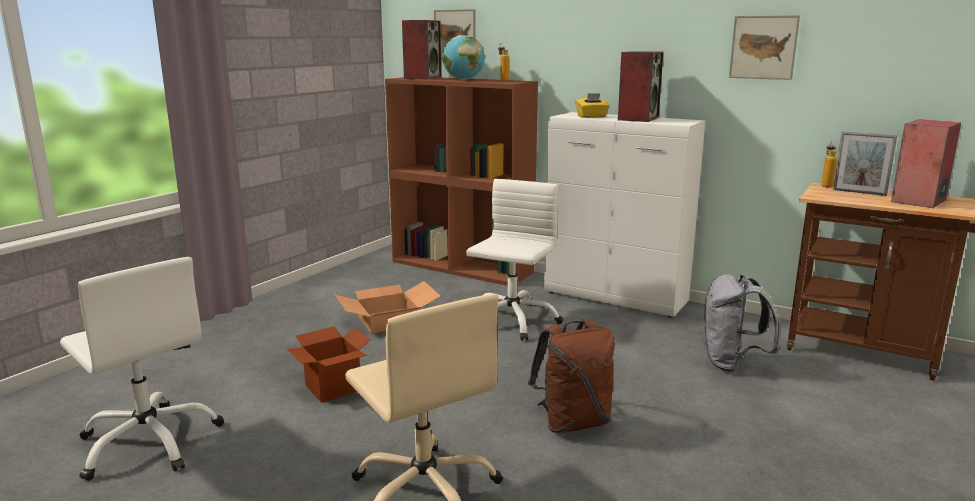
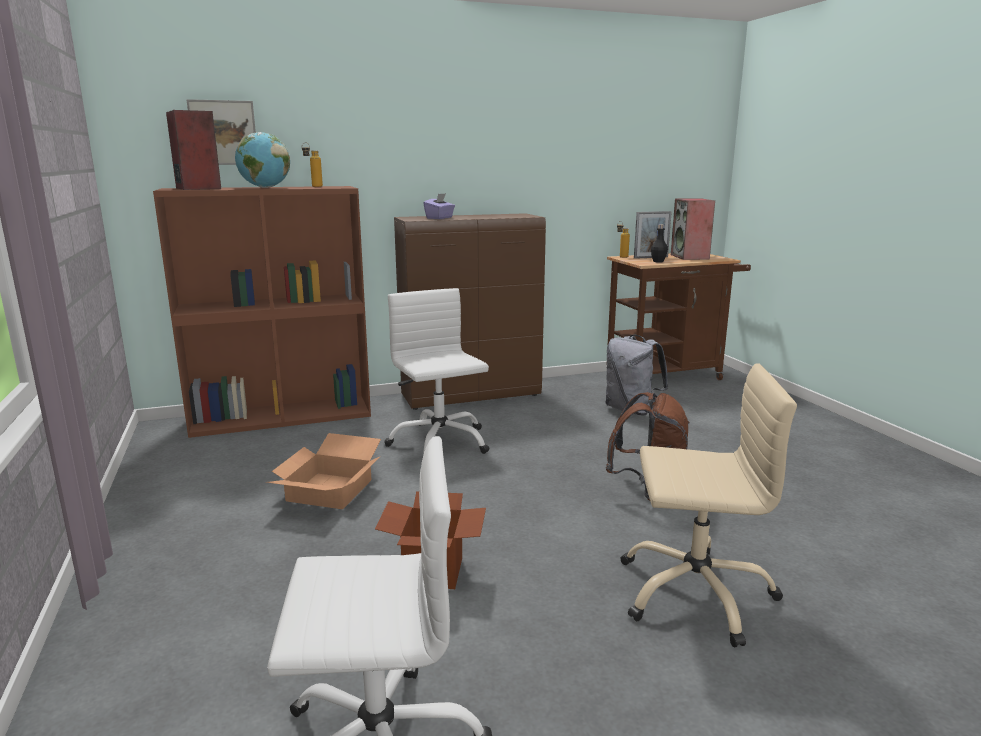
camera: 50 degrees left, 0 degrees up
white cabinet [544,112,705,318] -> brown cabinet [394,213,546,410]
yellow tissue box [575,93,610,118] -> purple tissue box [423,193,455,219]
speaker [618,51,663,122] -> none
picture [729,15,800,80] -> none
none -> black bottle [651,224,668,262]

